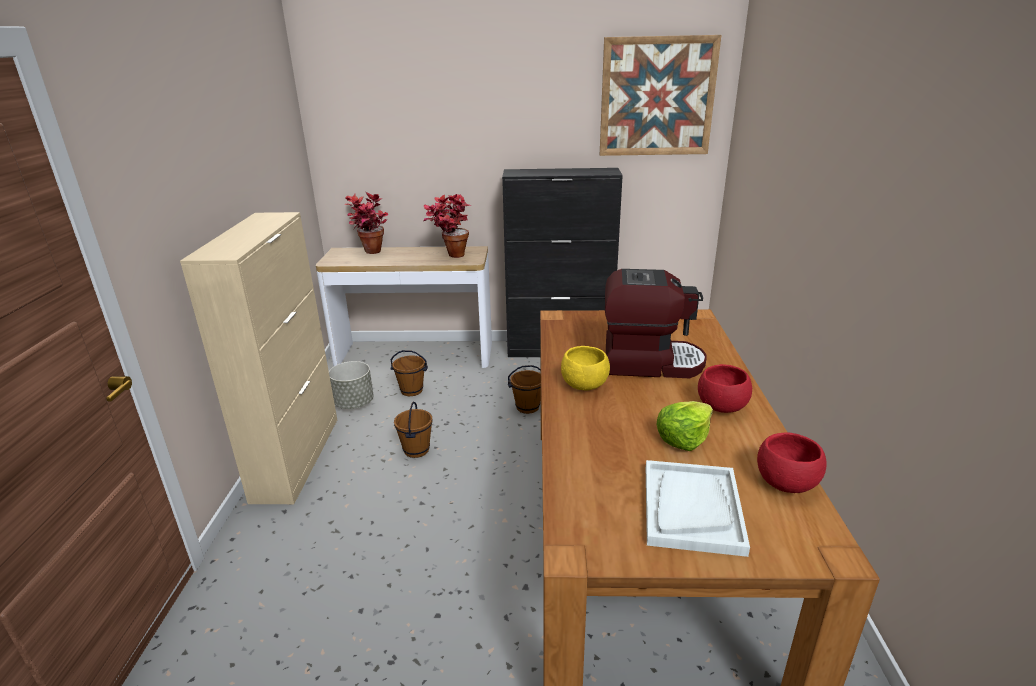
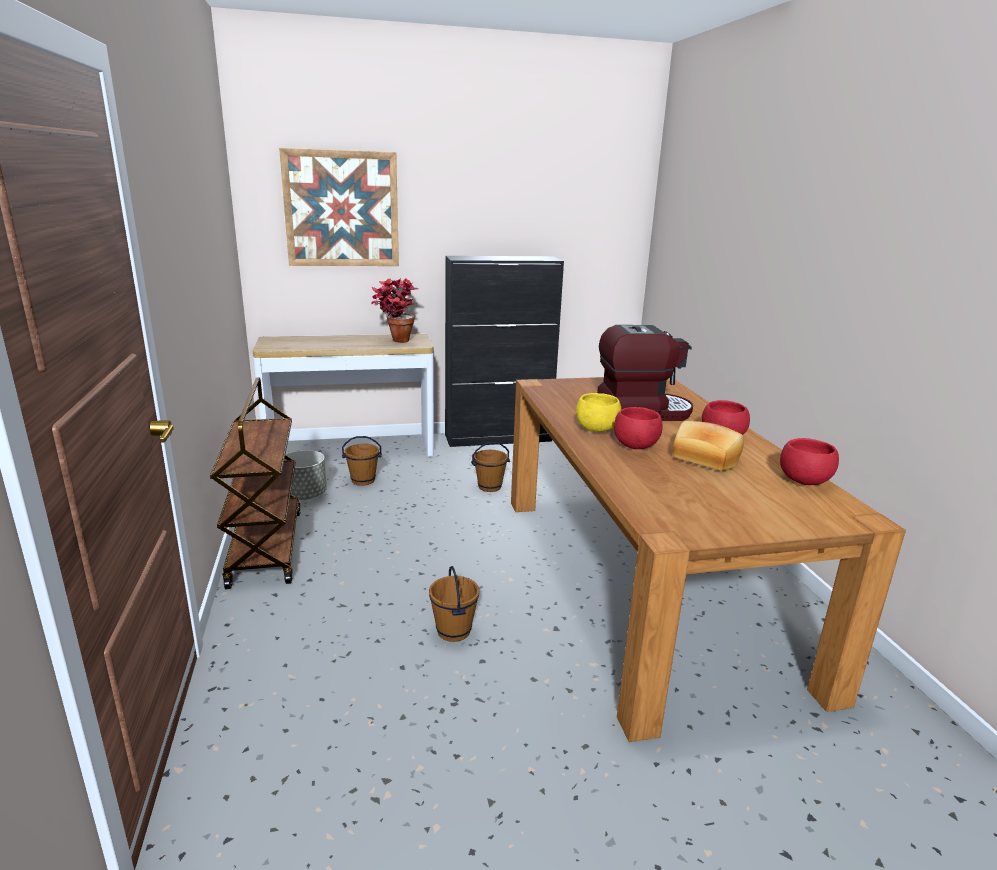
camera: 15 degrees left, 5 degrees down
beige cabinet [180,212,337,504] -> brown cart [210,378,301,589]
potted plant [344,192,388,254] -> none
brown bucket [394,401,432,458] -> brown bucket moved to [429,566,479,642]
picture [600,35,721,156] -> picture moved to [279,148,399,266]
white tray [646,460,750,557] -> none
lettuce [657,401,713,451] -> bread [673,421,744,471]
none -> red bowl [614,407,663,449]

